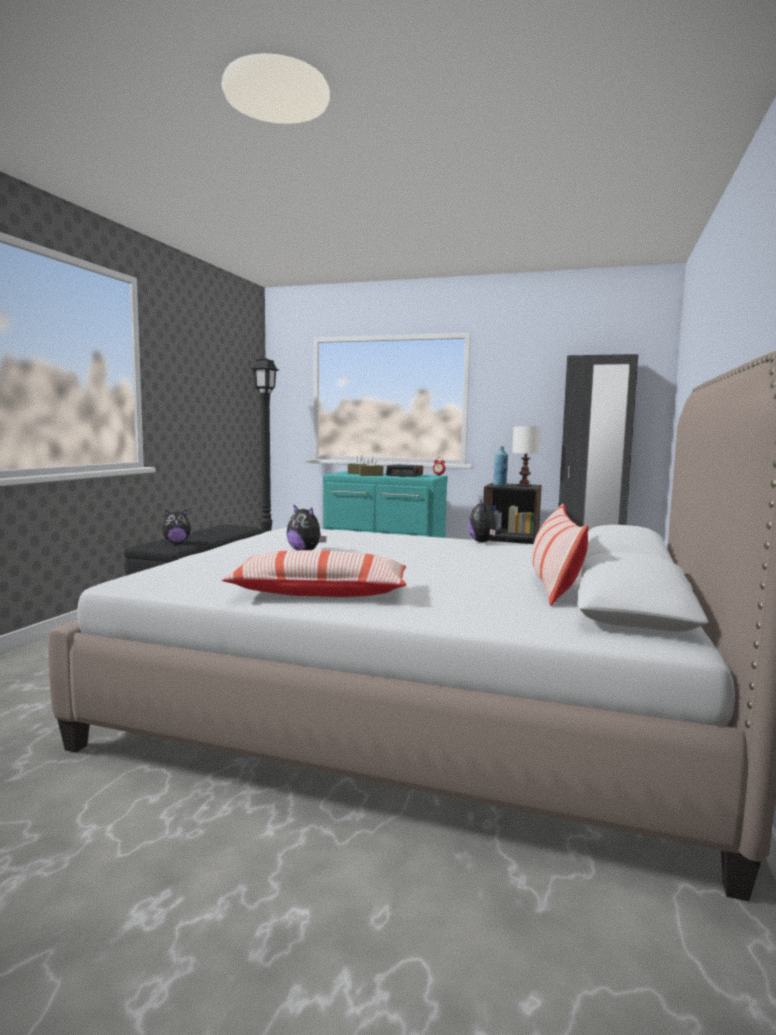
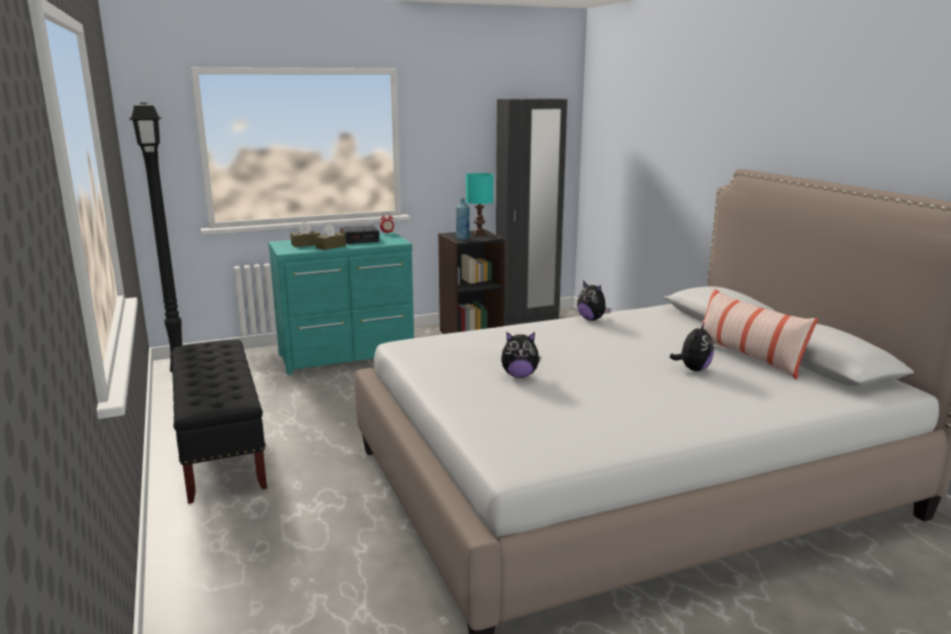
camera: 40 degrees left, 10 degrees up
plush toy [162,509,193,543] -> plush toy moved to [670,322,714,371]
pillow [222,550,406,597] -> none
white table lamp [512,426,541,486] -> turquoise table lamp [466,173,493,236]

